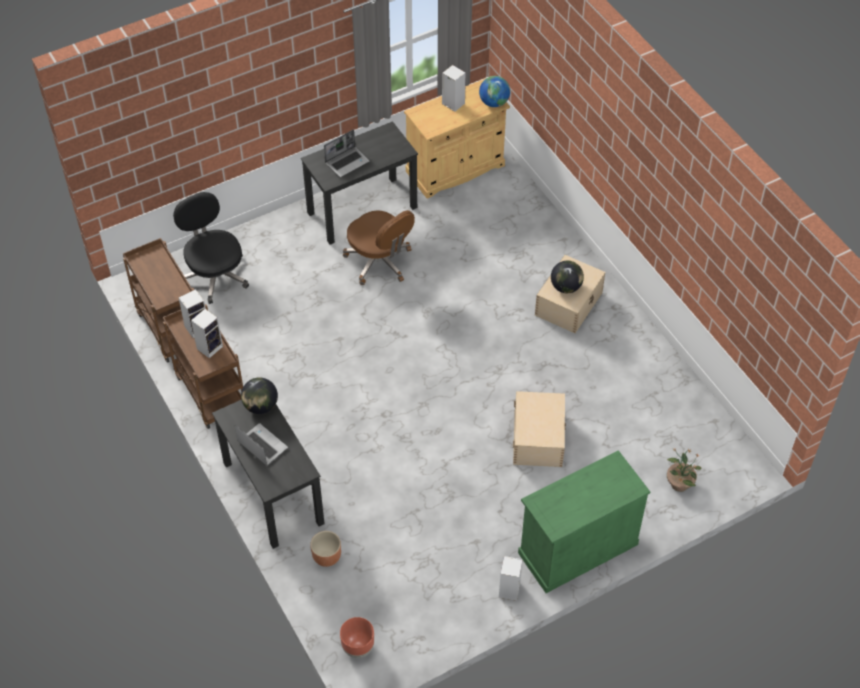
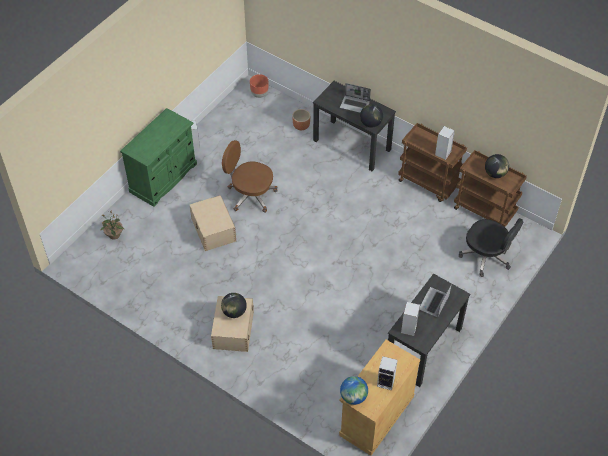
camera: 155 degrees right, 0 degrees up
speaker [191,309,223,358] -> speaker moved to [401,302,420,336]
brown office chair [343,210,415,285] -> brown office chair moved to [222,140,277,213]
none -> globe [485,154,509,178]

